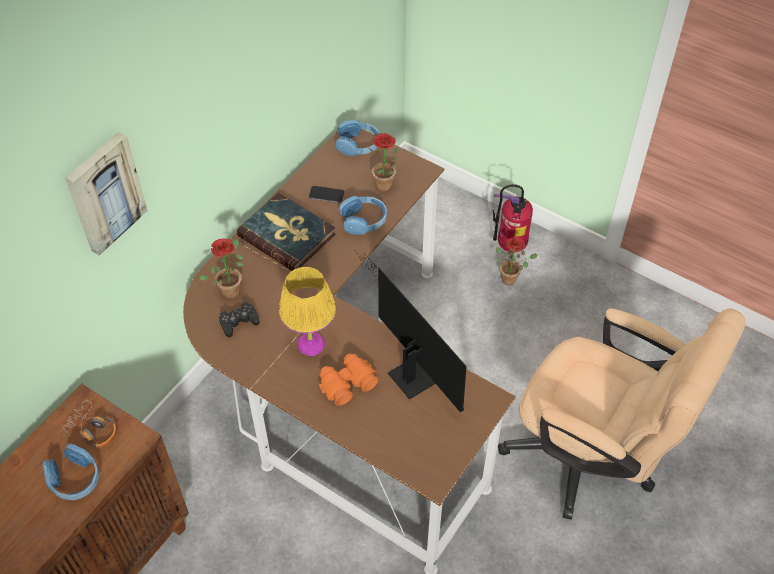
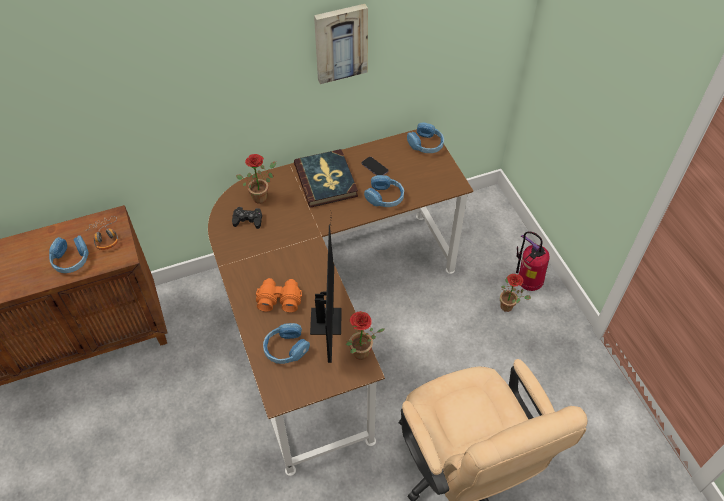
camera: 35 degrees right, 0 degrees up
picture [65,132,147,256] -> picture moved to [314,4,368,84]
yellow table lamp [279,267,336,356] -> none
potted plant [369,133,399,192] -> potted plant moved to [345,311,385,360]
none -> blue headphones [263,323,310,364]

